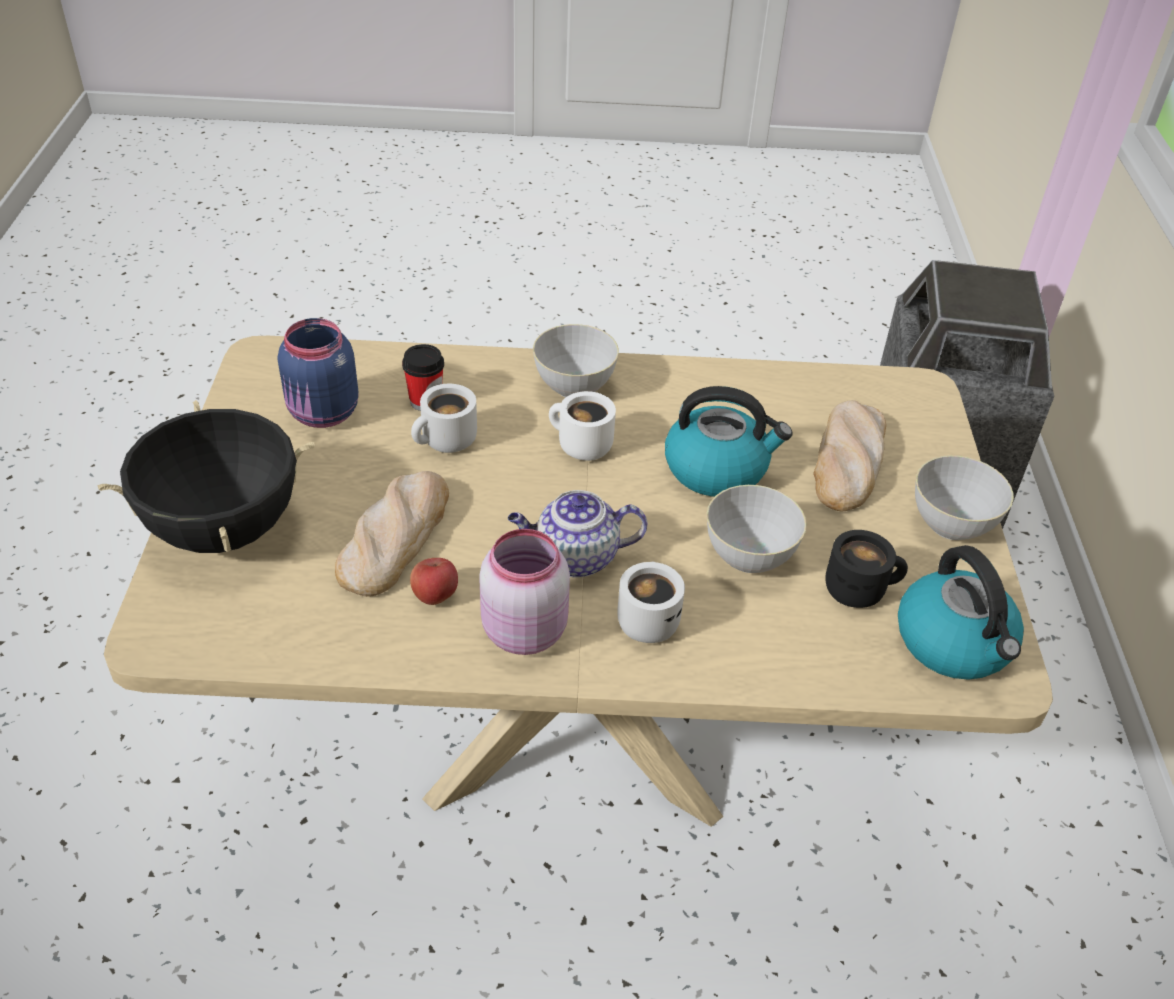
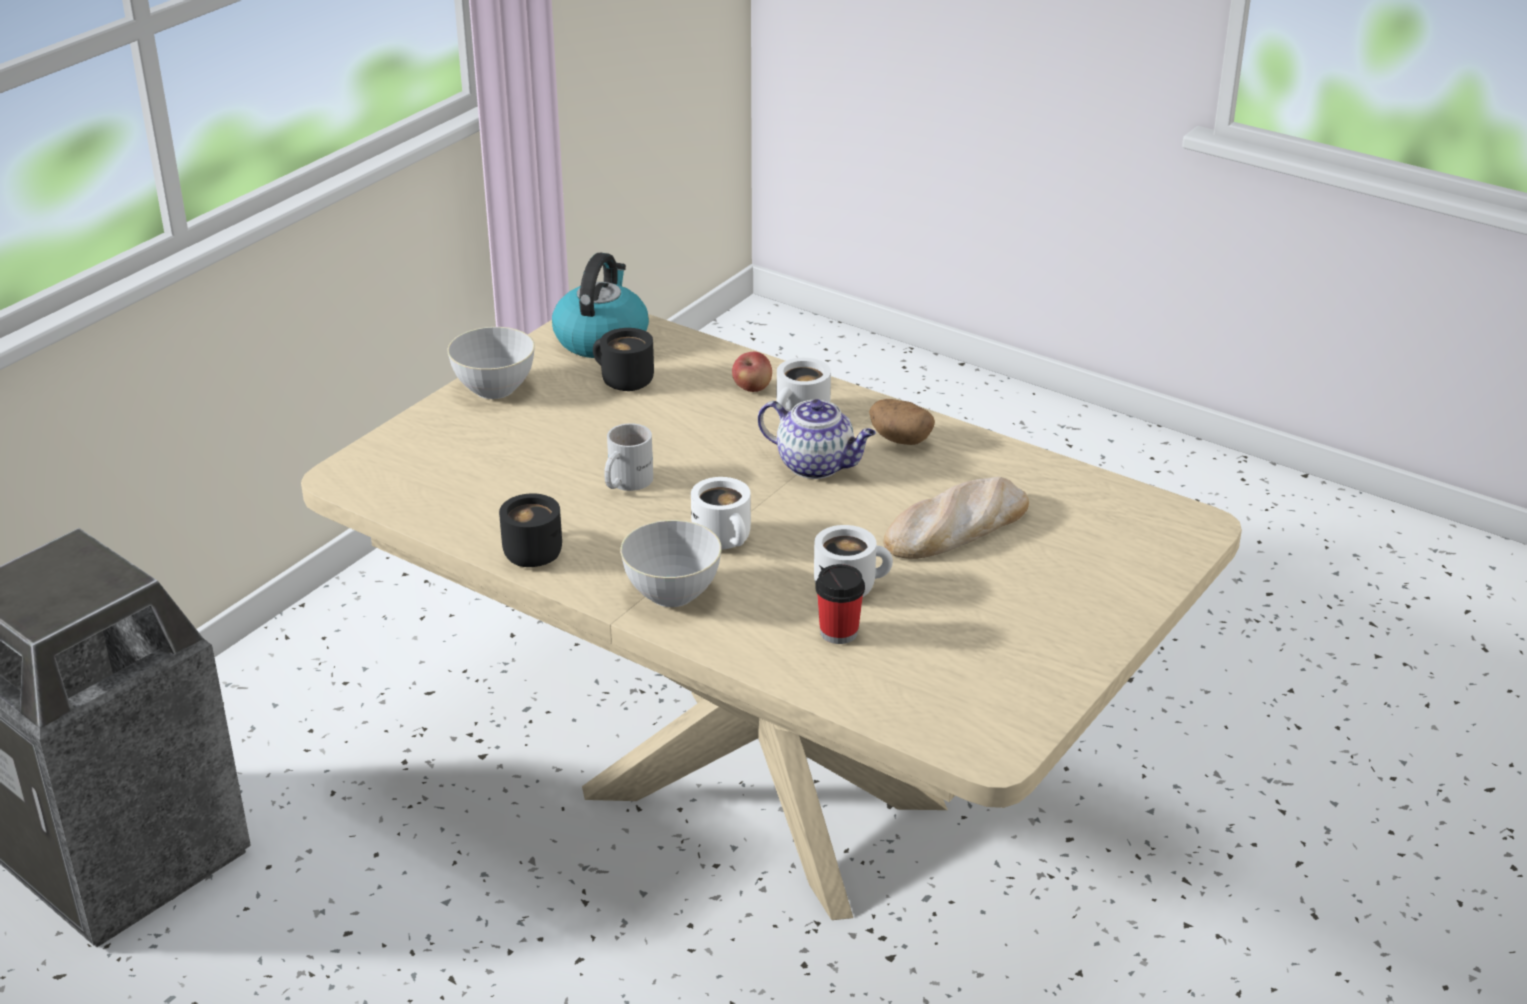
camera: 145 degrees left, 10 degrees down
black cooking pot [98,400,315,553] -> none
blue jar [278,318,359,428] -> none
apple [410,558,458,605] -> apple moved to [732,352,772,392]
pink jar [479,529,570,655] -> potato [869,399,935,445]
kettle [665,386,793,497] -> white mug [604,423,653,491]
grey bowl [707,485,807,573] -> none
bread [813,400,886,511] -> none
none -> black mug [499,493,562,567]

